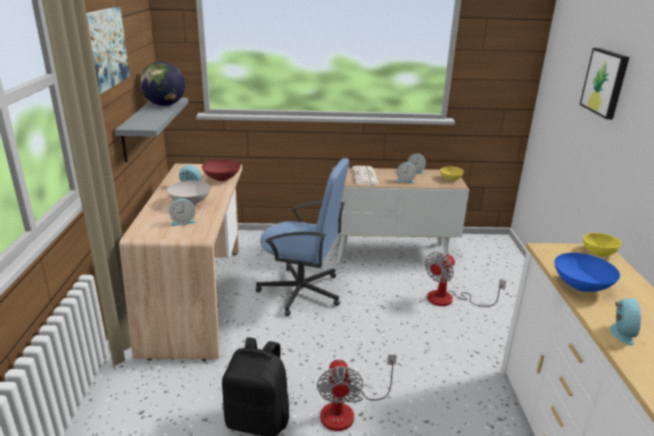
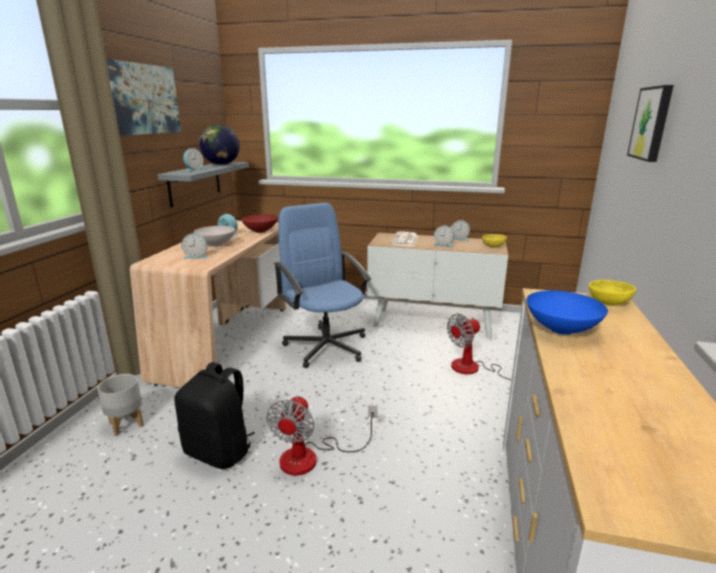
camera: 15 degrees right, 5 degrees down
blue office chair [256,158,349,316] -> blue office chair turned 150 degrees counterclockwise [274,203,371,368]
alarm clock [610,298,641,346] -> alarm clock moved to [183,148,203,171]
none -> grey planter [97,374,144,436]

